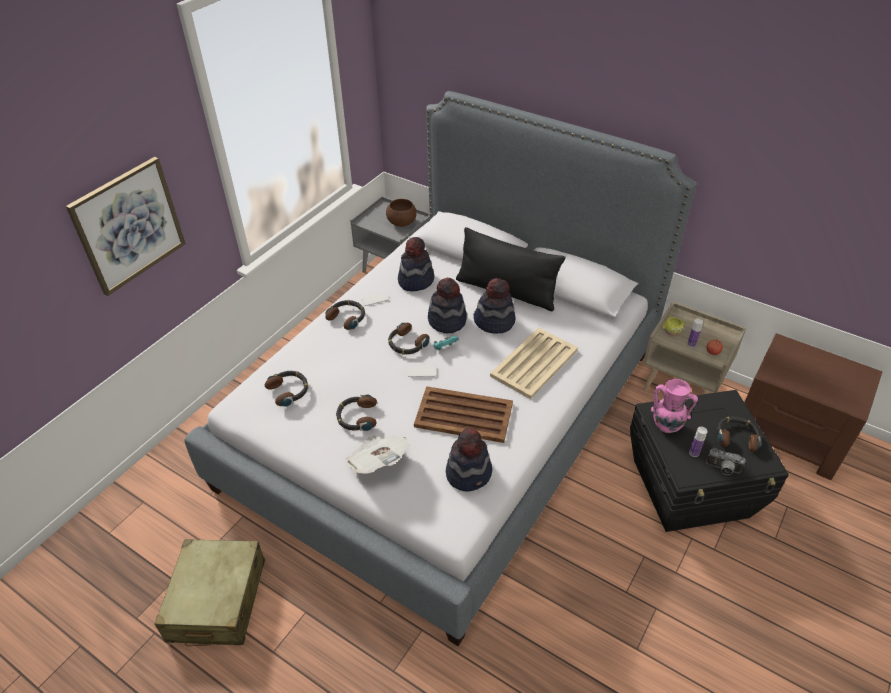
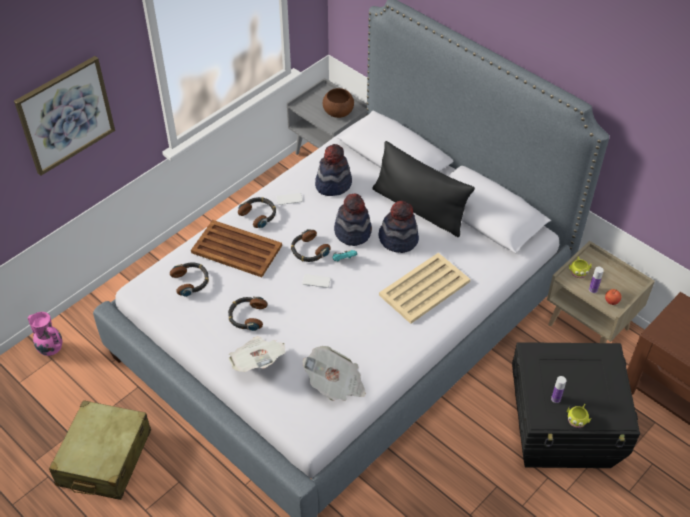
camera: 10 degrees right, 5 degrees up
brown tray [414,386,513,443] -> brown tray moved to [191,220,282,277]
hat [446,428,492,492] -> newspaper [303,346,366,401]
pink vase [651,379,698,433] -> pink vase moved to [28,312,62,356]
camera [706,448,746,475] -> yellow mug [567,404,591,428]
headphones [717,417,761,452] -> none

